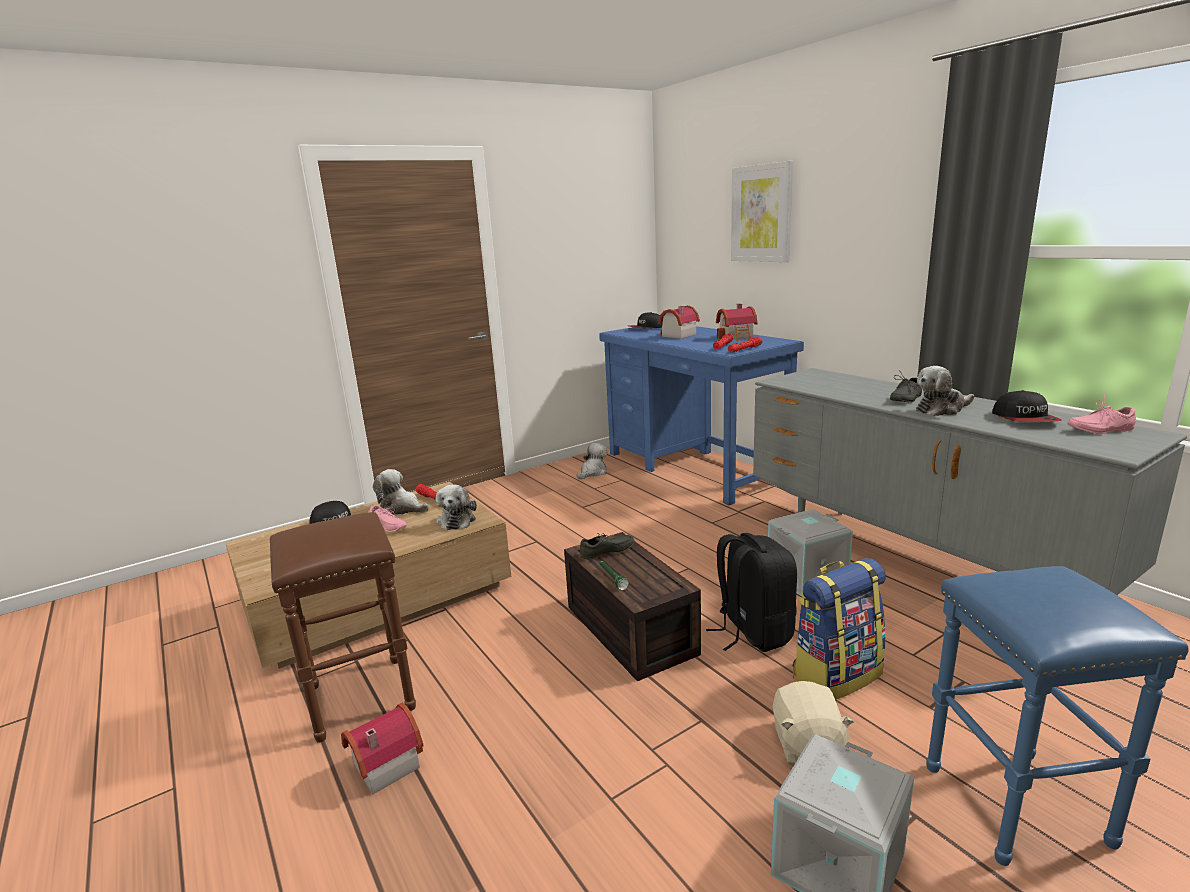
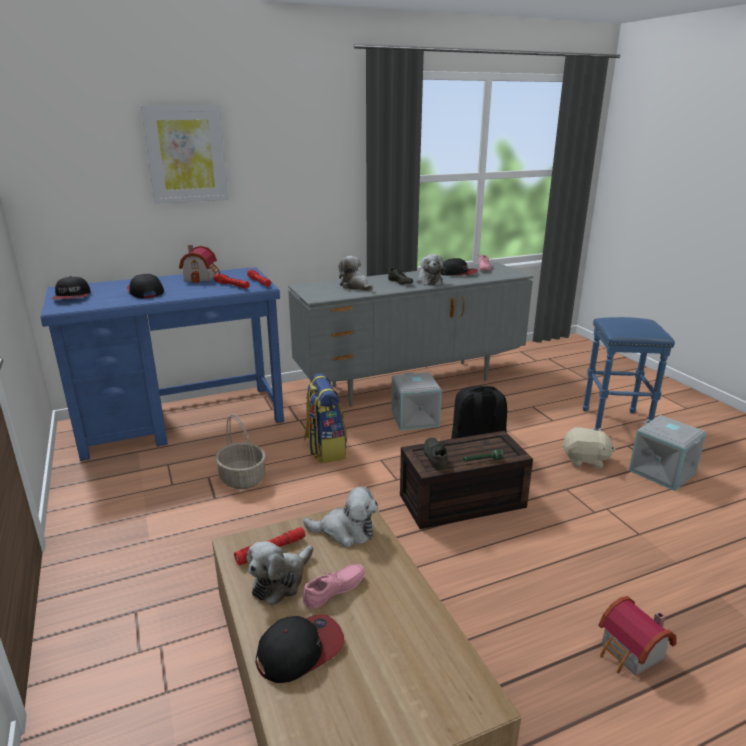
camera: 80 degrees left, 5 degrees up
brown stool [270,512,416,743] -> none
plush toy [577,443,607,479] -> plush toy moved to [338,256,373,291]
toy house [658,305,700,339] -> cap [127,274,164,298]
backpack [793,558,886,700] -> backpack moved to [304,373,347,463]
none -> basket [215,414,266,489]

